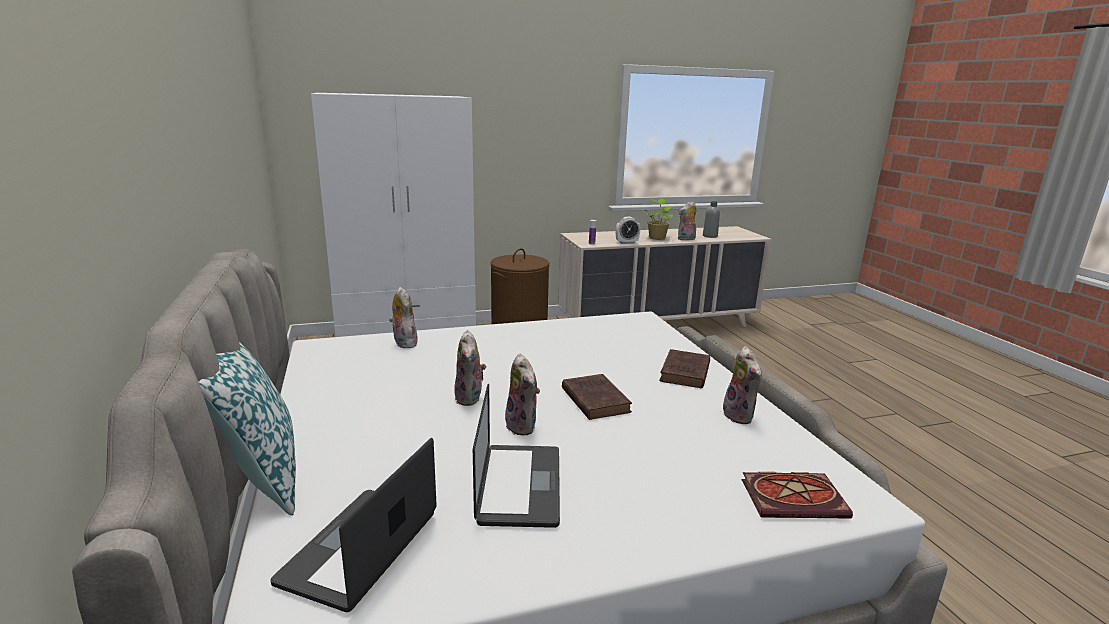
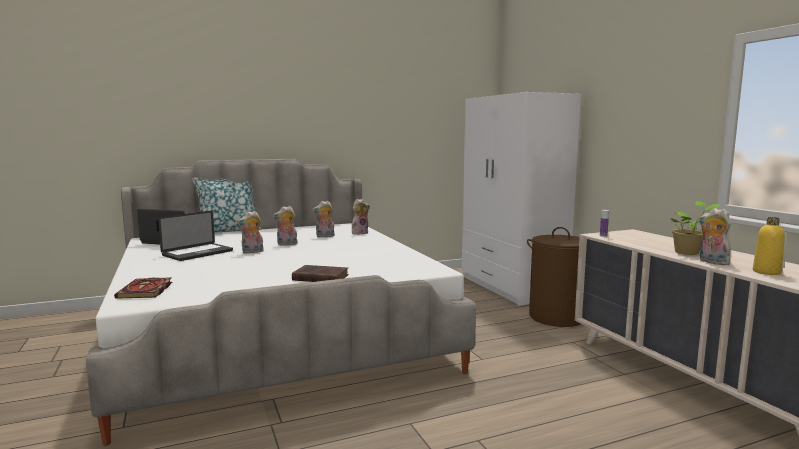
camera: 85 degrees right, 10 degrees down
laptop [473,384,560,528] -> laptop turned 45 degrees counterclockwise [158,211,233,261]
brown book [562,374,632,420] -> none
alarm clock [616,217,640,244] -> none
grey bottle [703,201,720,238] -> yellow bottle [753,217,785,275]
plush toy [723,346,762,424] -> plush toy moved to [312,201,335,237]

